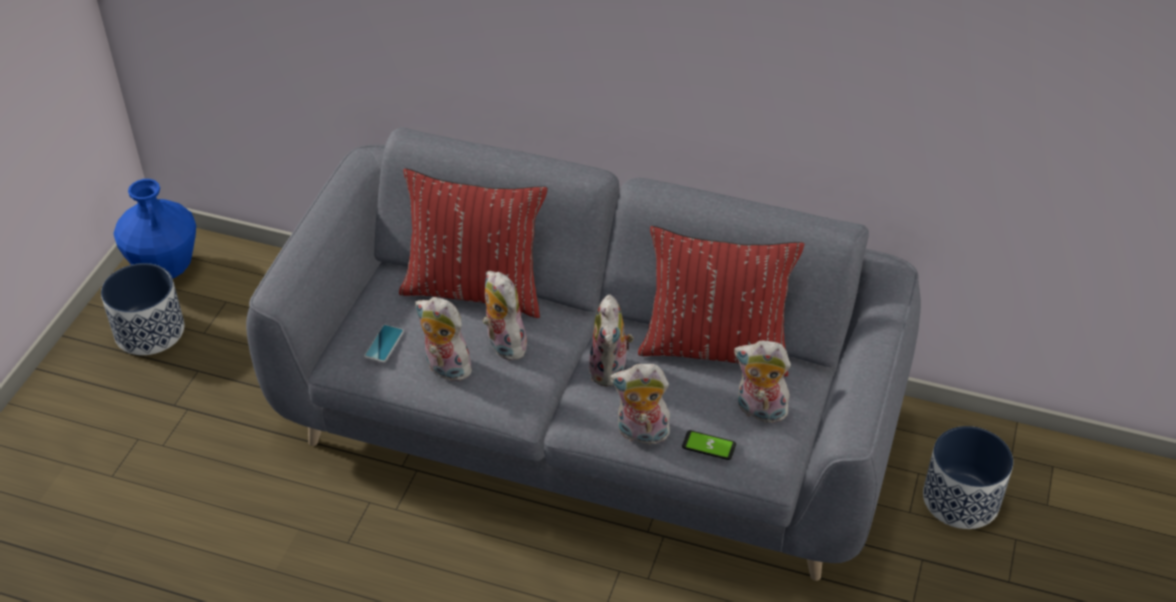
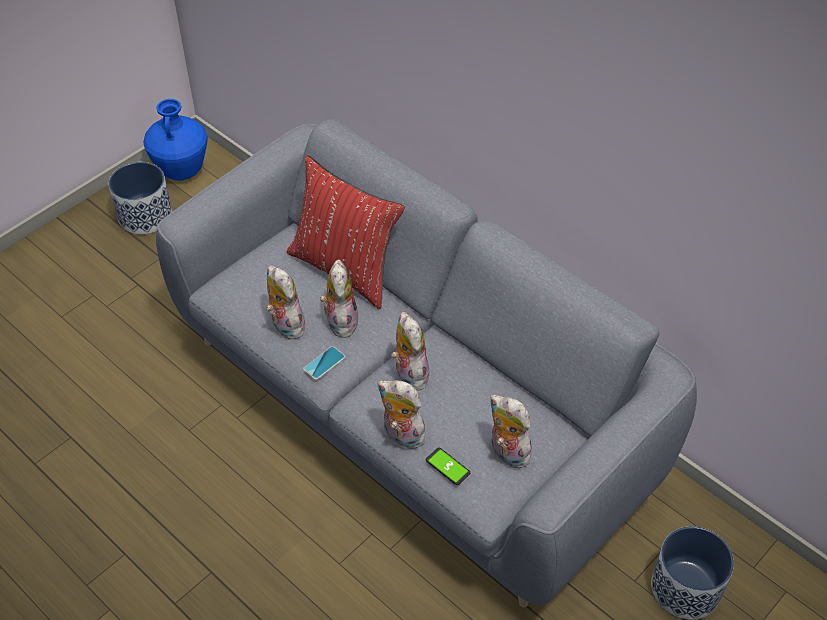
camera: 25 degrees right, 5 degrees up
phone [364,325,404,363] -> phone moved to [303,346,345,380]
plush toy [588,294,634,387] -> plush toy turned 135 degrees clockwise [391,312,429,390]
red pillow [638,226,804,376] -> none

